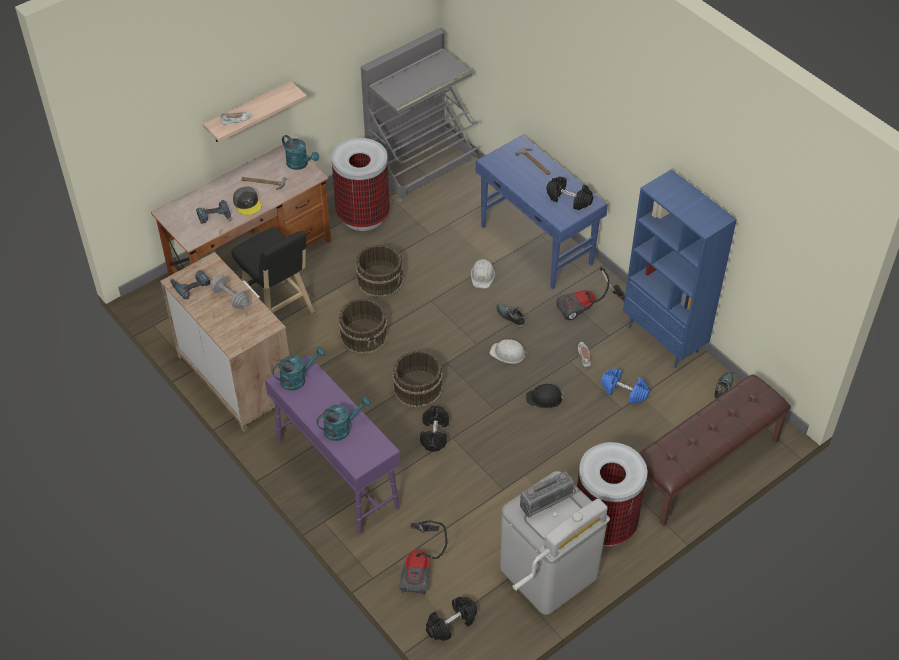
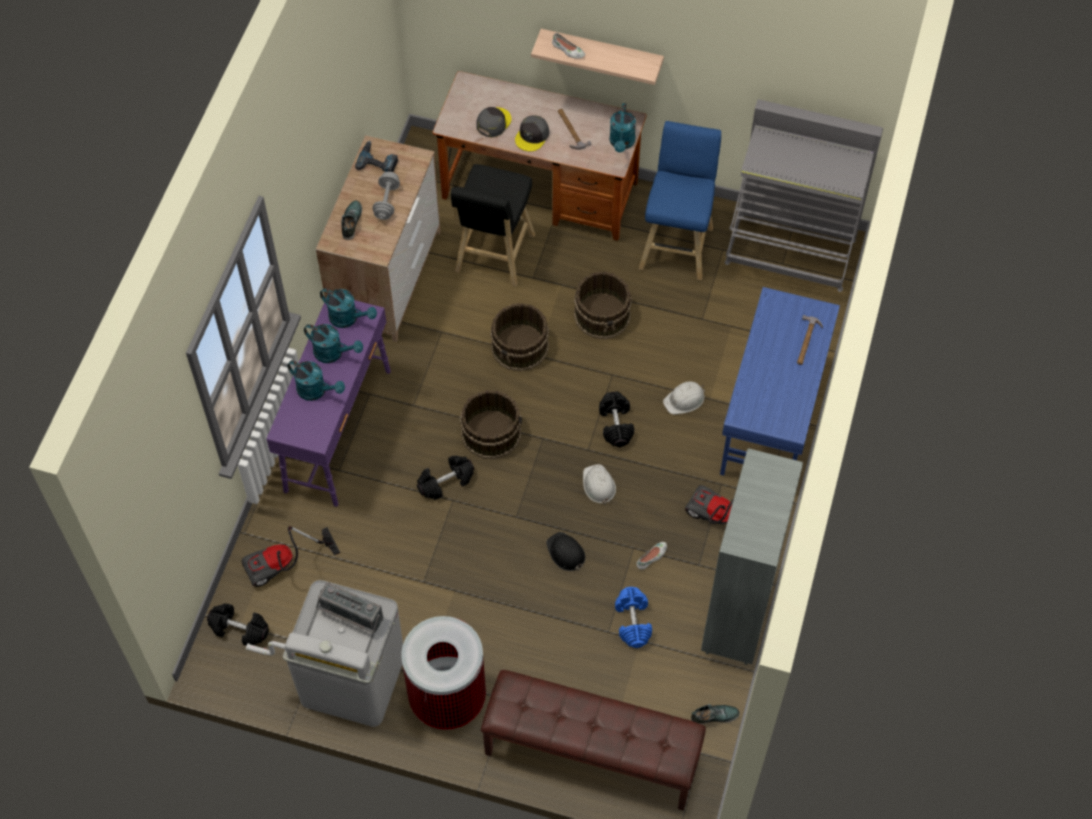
camera: 55 degrees right, 10 degrees up
power drill [196,200,232,224] -> grey cap [476,107,511,138]
trash can [332,138,390,231] -> blue stool [639,121,721,281]
shoe [496,304,525,327] -> shoe moved to [341,200,362,240]
black dumbbell [546,176,593,210] -> black dumbbell moved to [599,391,634,447]
blue bookcase [623,169,737,368] -> grey bookcase [701,448,803,665]
none -> turquoise watering can [304,324,363,363]

